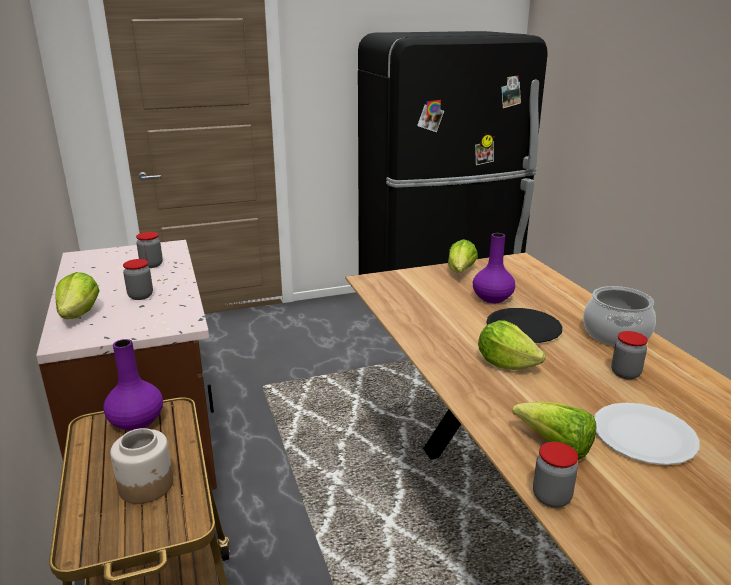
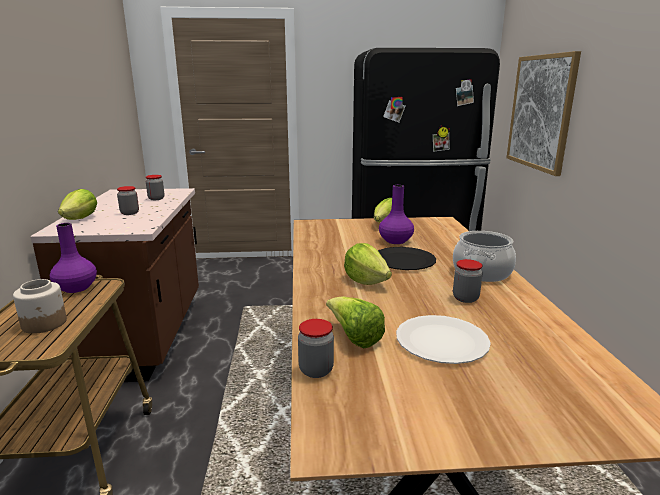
camera: 15 degrees right, 5 degrees down
none -> picture [507,51,581,176]

